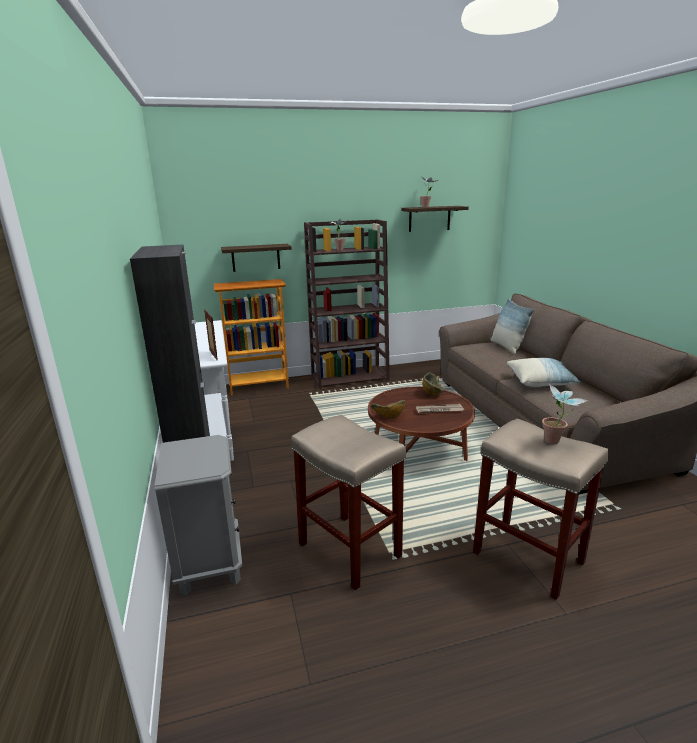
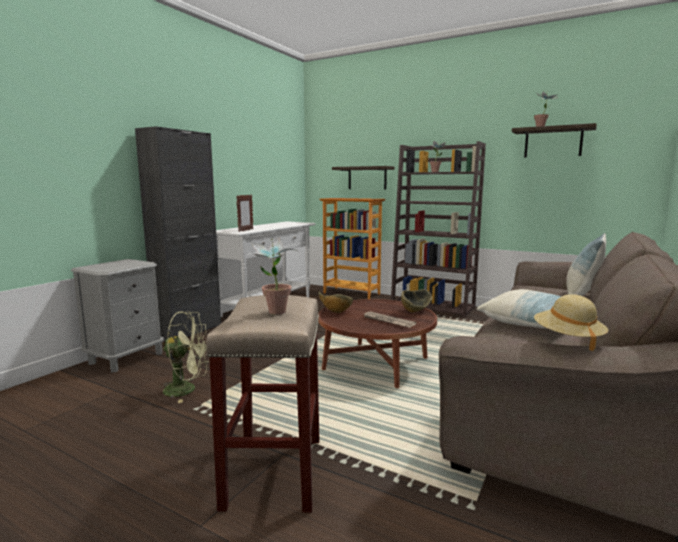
camera: 45 degrees right, 10 degrees down
beige stool [291,415,406,590] -> green fan [158,311,207,403]
none -> beige hat [534,294,608,351]

